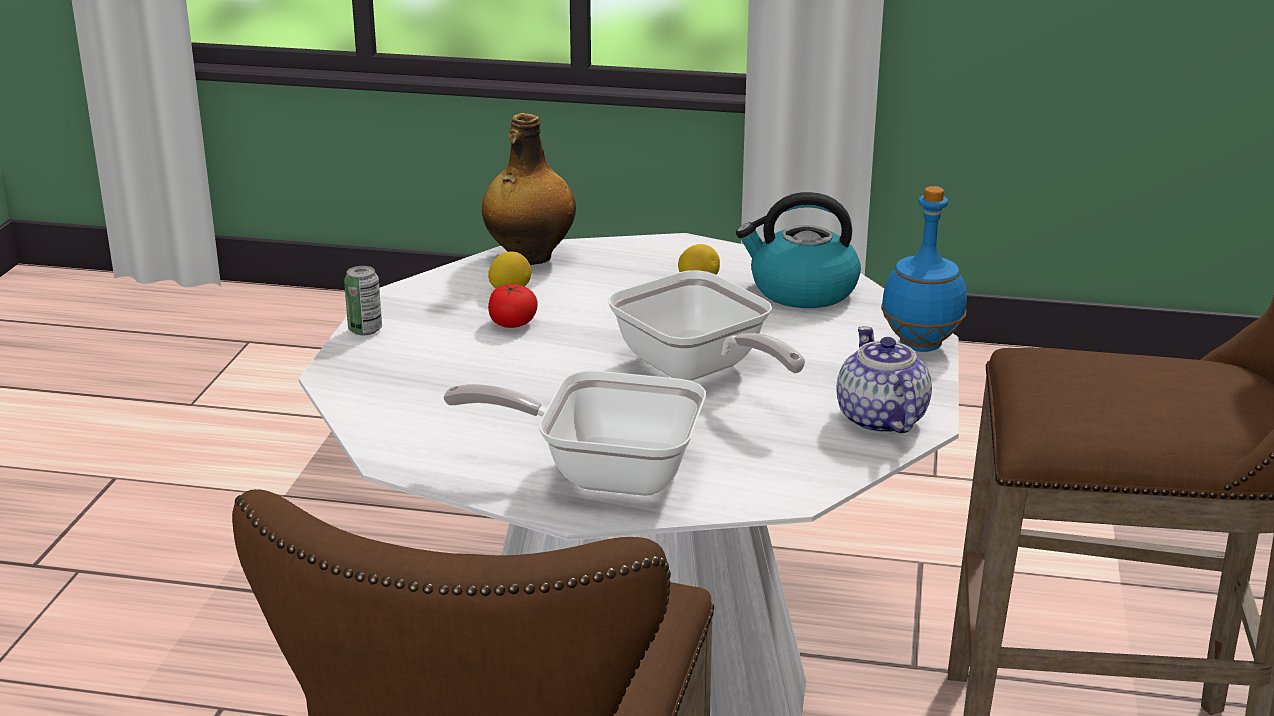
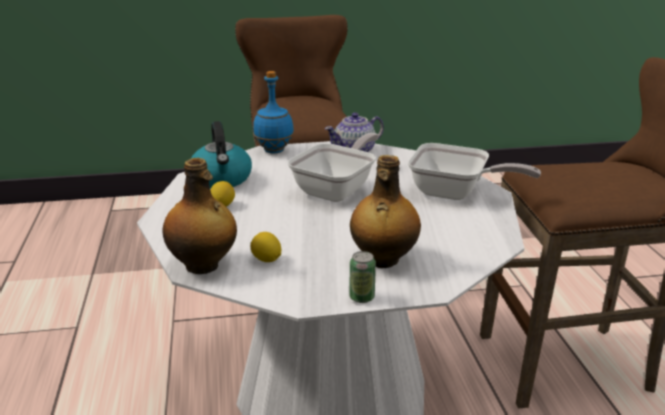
camera: 110 degrees left, 0 degrees up
frying pan [443,371,706,496] -> frying pan turned 60 degrees counterclockwise [408,143,541,200]
tomato [488,284,537,328] -> none
none -> bottle [350,155,421,268]

